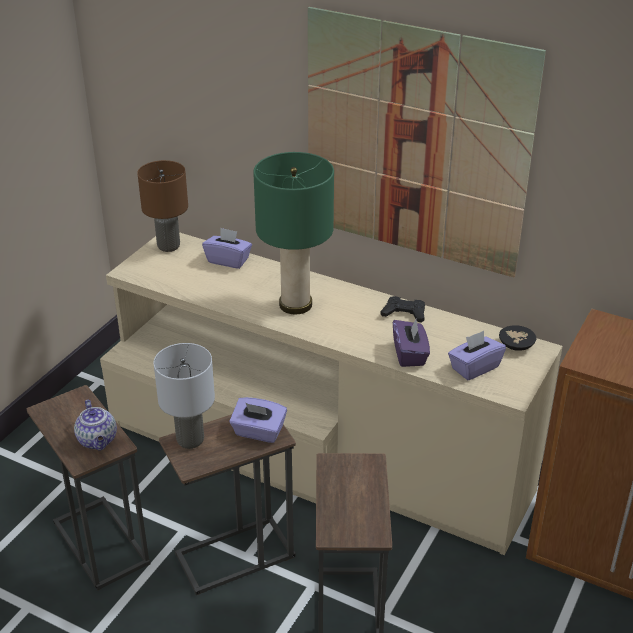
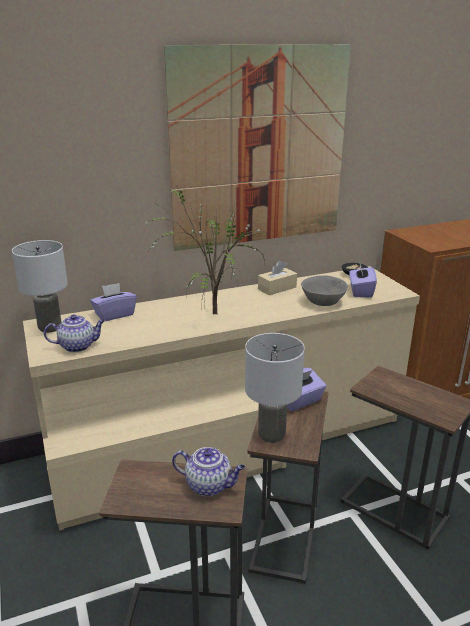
camera: 50 degrees left, 10 degrees down
brown table lamp [137,160,188,252] -> white table lamp [12,240,68,333]
green table lamp [253,152,334,314] -> potted plant [143,186,269,314]
black game controller [381,296,425,323] -> beige tissue box [258,260,297,295]
purple tissue box [393,317,430,367] -> grey bowl [301,275,348,306]
none -> teapot [44,314,105,352]

